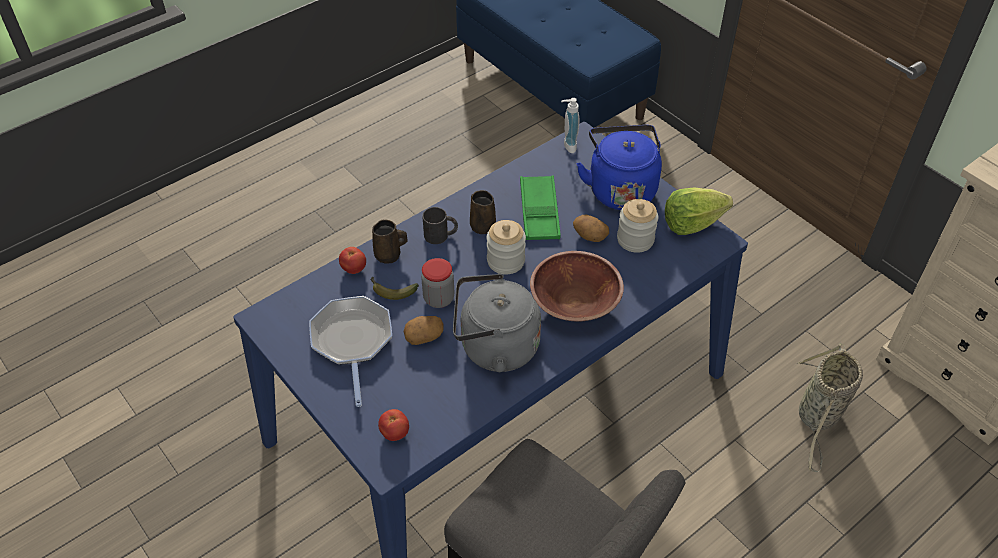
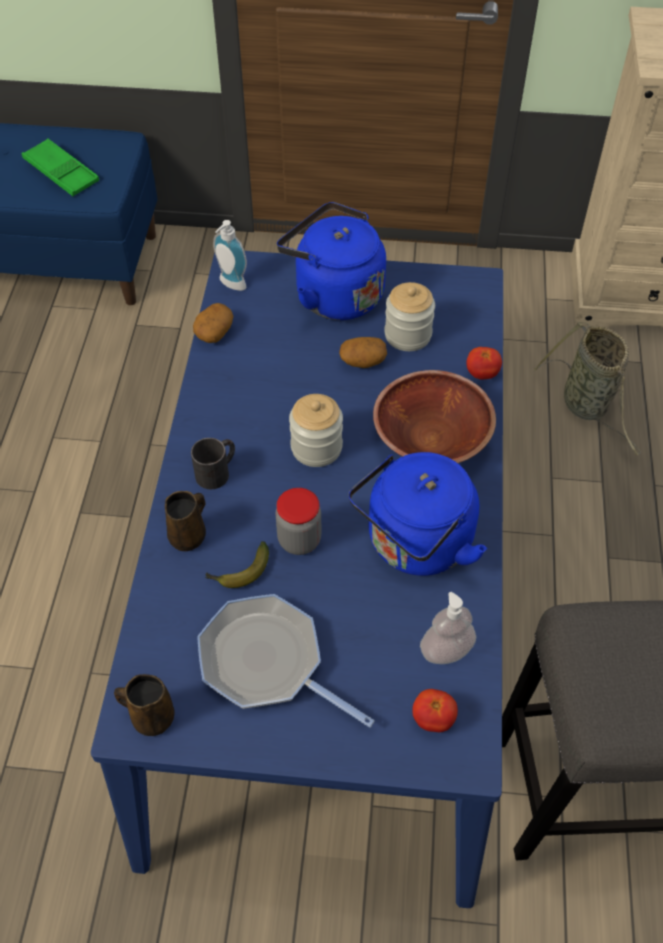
camera: 45 degrees left, 5 degrees up
tomato [339,247,366,274] -> tomato moved to [466,347,502,380]
potato [404,316,444,345] -> potato moved to [193,303,233,343]
grey kettle [453,273,541,372] -> blue kettle [348,452,487,576]
brown mug [470,190,496,234] -> brown mug moved to [114,674,175,736]
green tray [520,176,561,240] -> green tray moved to [22,138,99,196]
lettuce [665,188,733,235] -> none
none -> soap dispenser [420,592,476,664]

